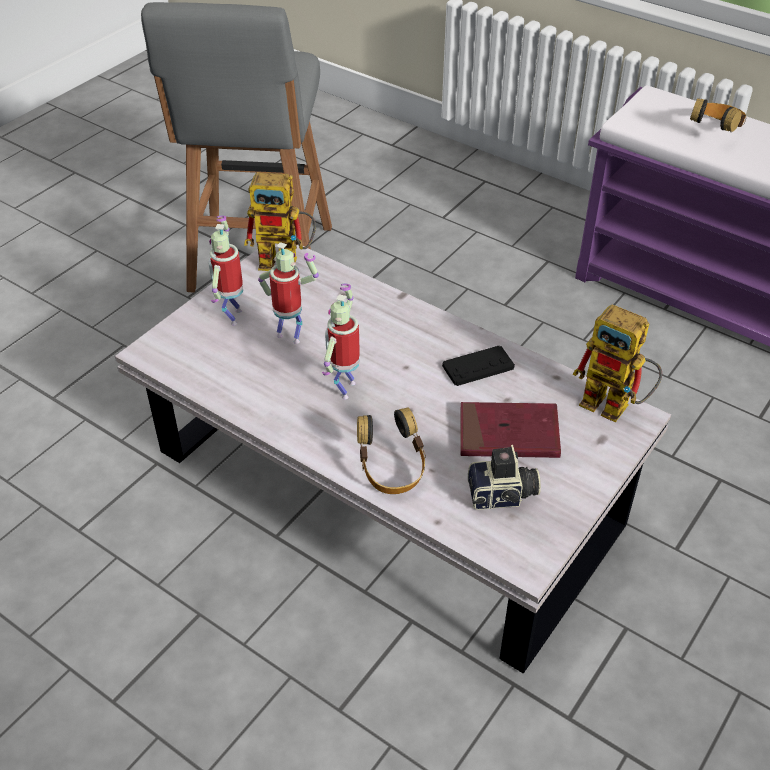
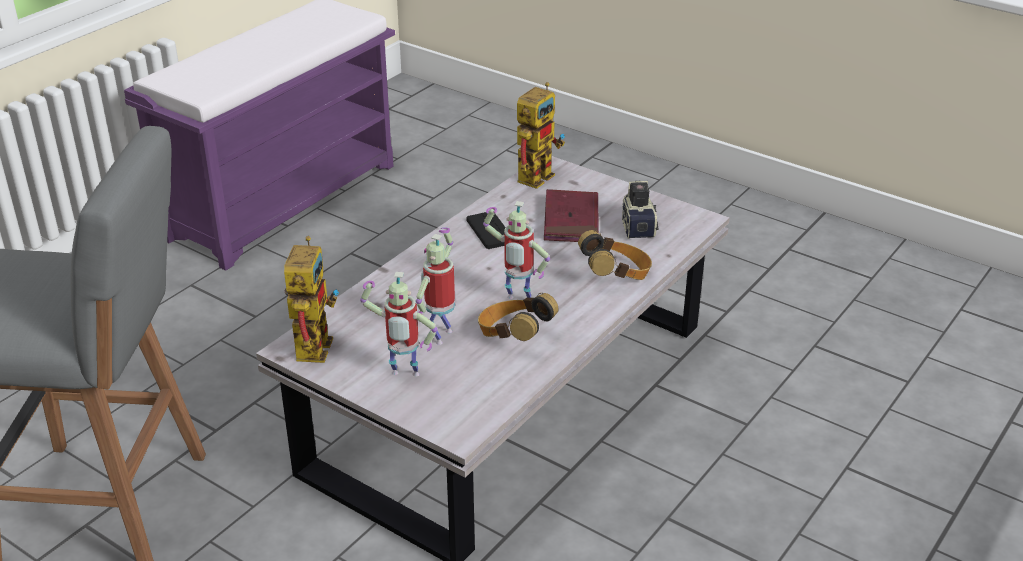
camera: 90 degrees left, 10 degrees down
headphones [690,98,746,132] -> headphones moved to [478,293,559,341]

